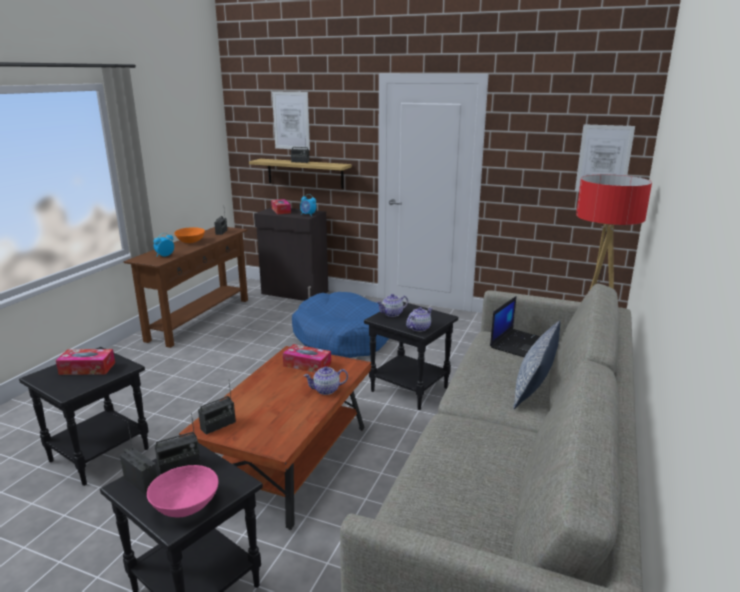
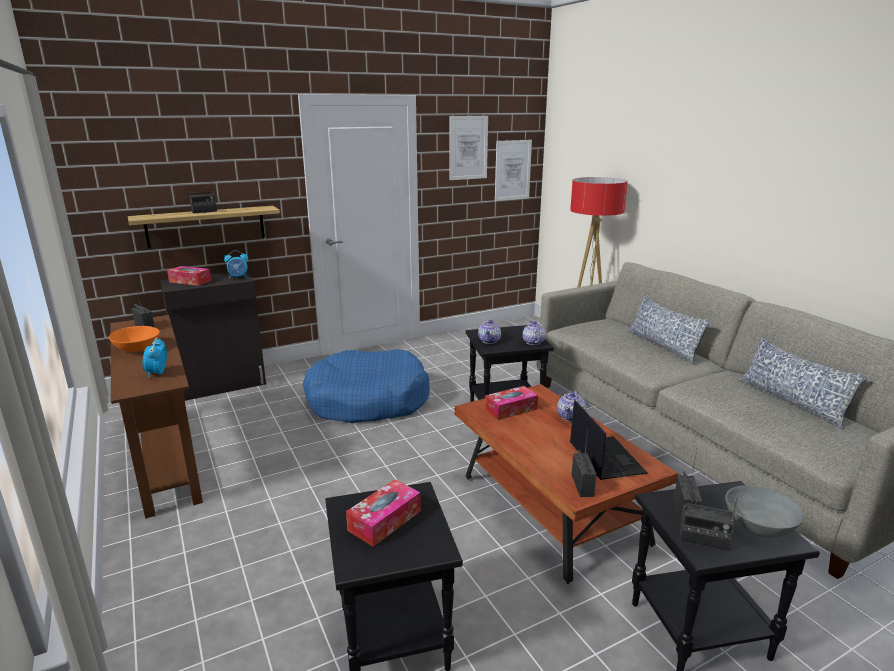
camera: 50 degrees left, 0 degrees up
radio [120,426,158,495] -> radio turned 150 degrees counterclockwise [680,491,739,552]
pink bowl [147,465,219,517] -> grey bowl [725,485,805,538]
picture [272,92,310,150] -> picture moved to [449,116,488,180]
laptop [490,296,541,357] -> laptop moved to [570,400,648,480]
none -> pillow [738,336,868,429]

